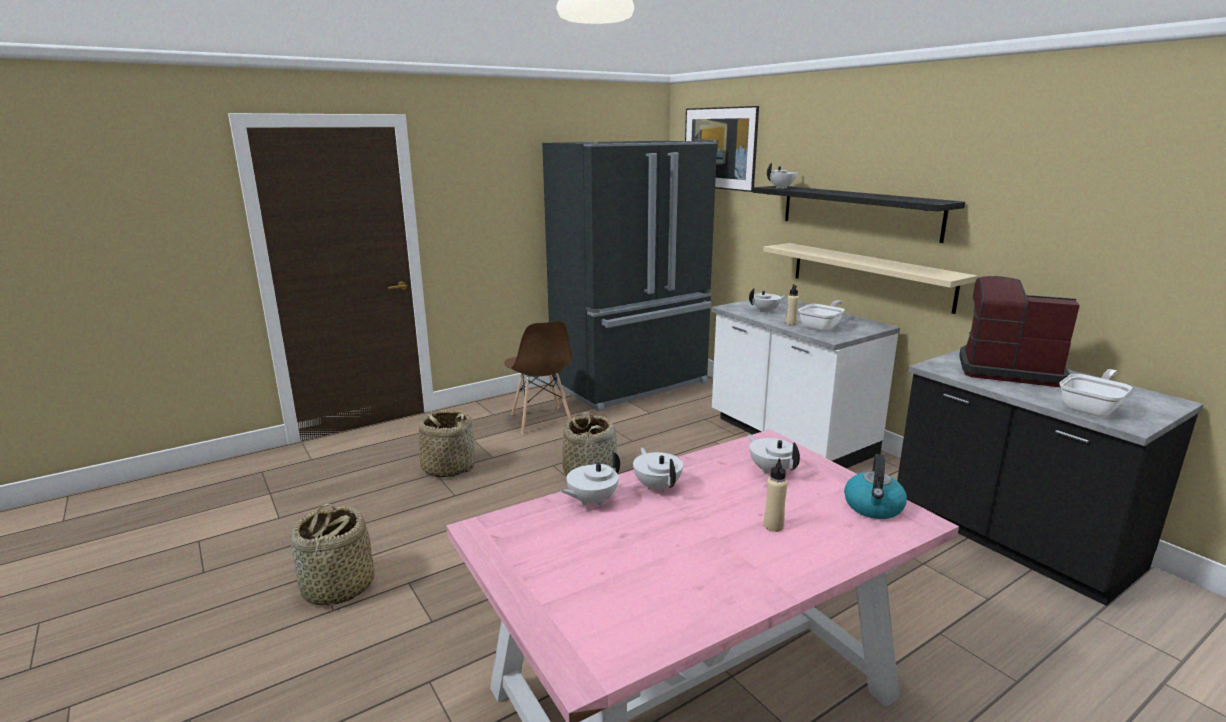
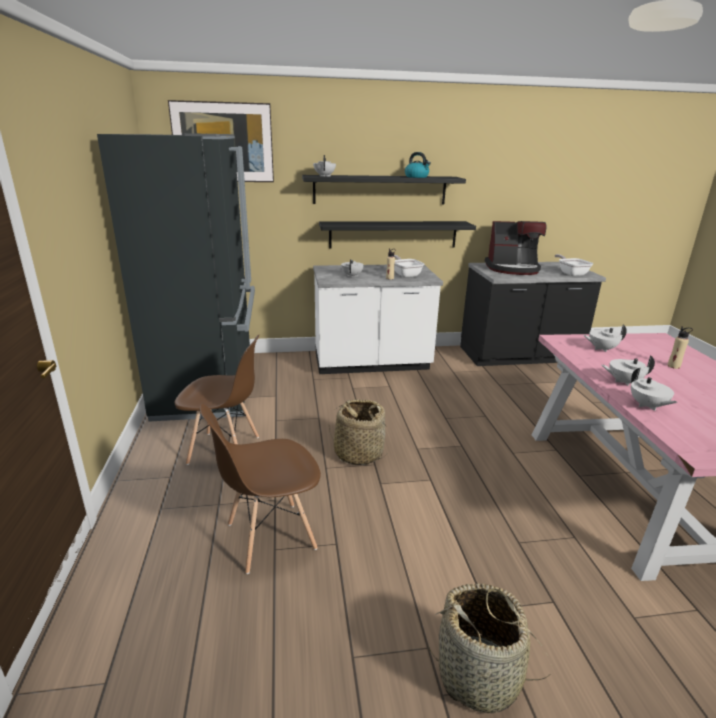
camera: 65 degrees left, 5 degrees up
basket [418,410,475,478] -> brown chair [200,403,321,574]
beige shelf [763,243,978,314] -> black shelf [319,221,476,249]
kettle [844,454,907,519] -> kettle moved to [405,152,431,178]
coffee machine [959,276,1080,387] -> coffee machine turned 135 degrees counterclockwise [485,221,547,275]

